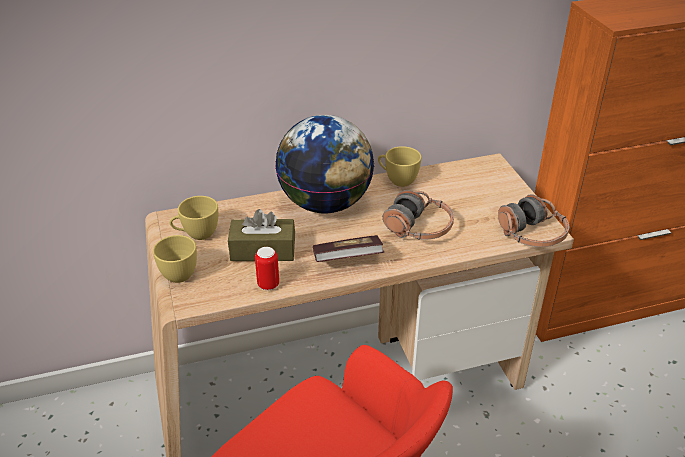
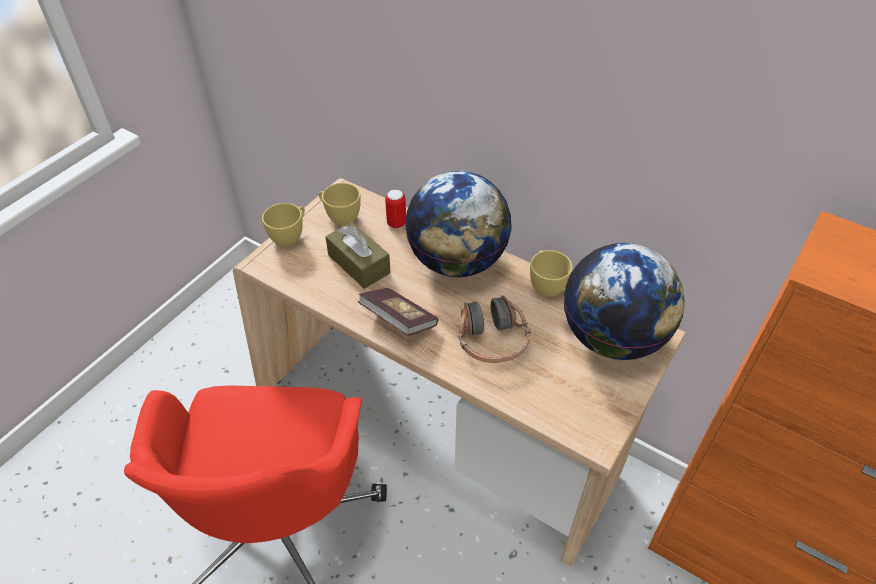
camera: 50 degrees right, 10 degrees up
can [255,247,279,290] -> can moved to [385,190,406,229]
headphones [498,194,569,247] -> none
none -> globe [564,243,685,360]

